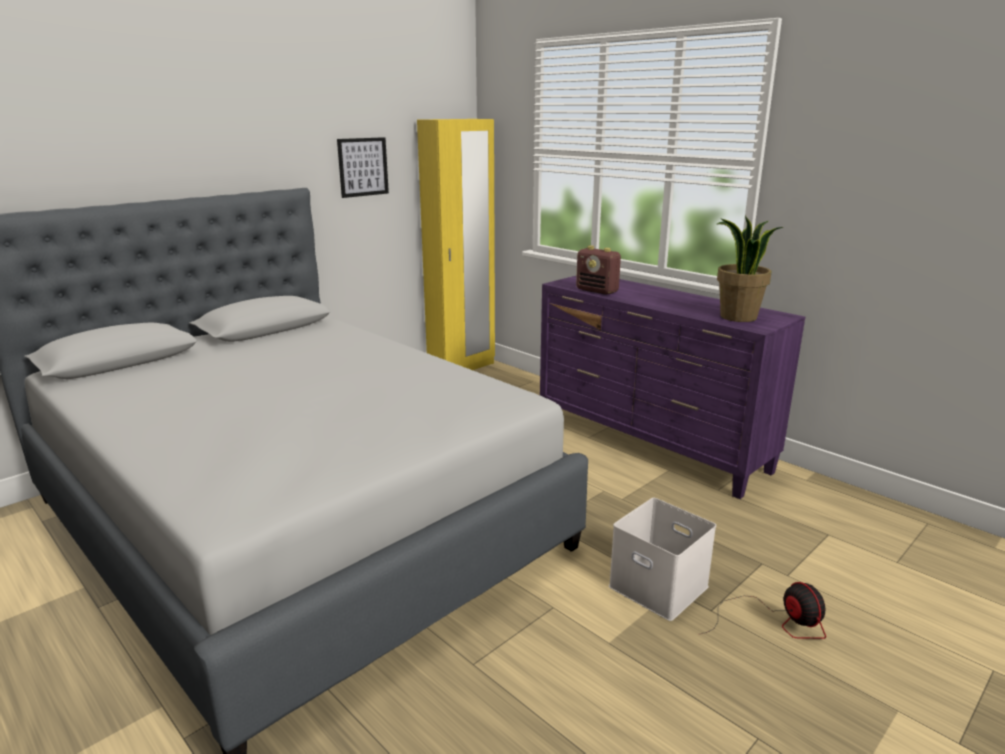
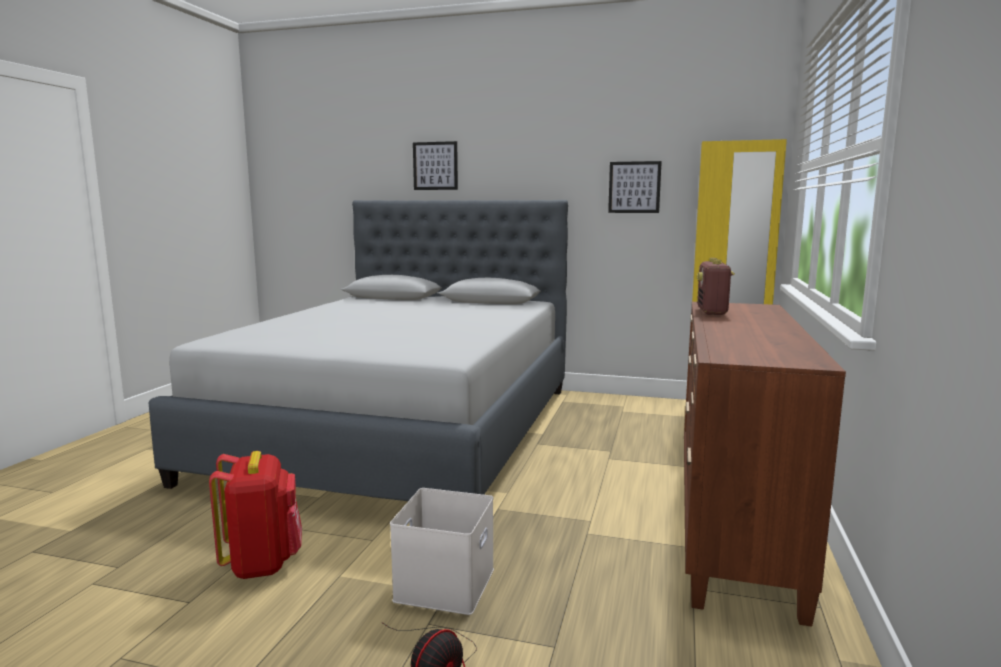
camera: 60 degrees right, 10 degrees down
purple dresser [540,275,805,499] -> brown dresser [684,302,846,627]
potted plant [717,216,783,322] -> none
none -> red backpack [209,451,302,579]
none -> picture [413,141,458,190]

